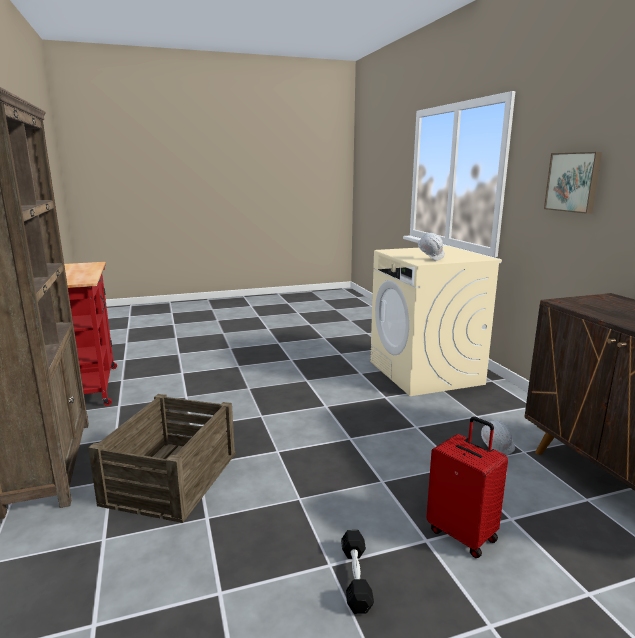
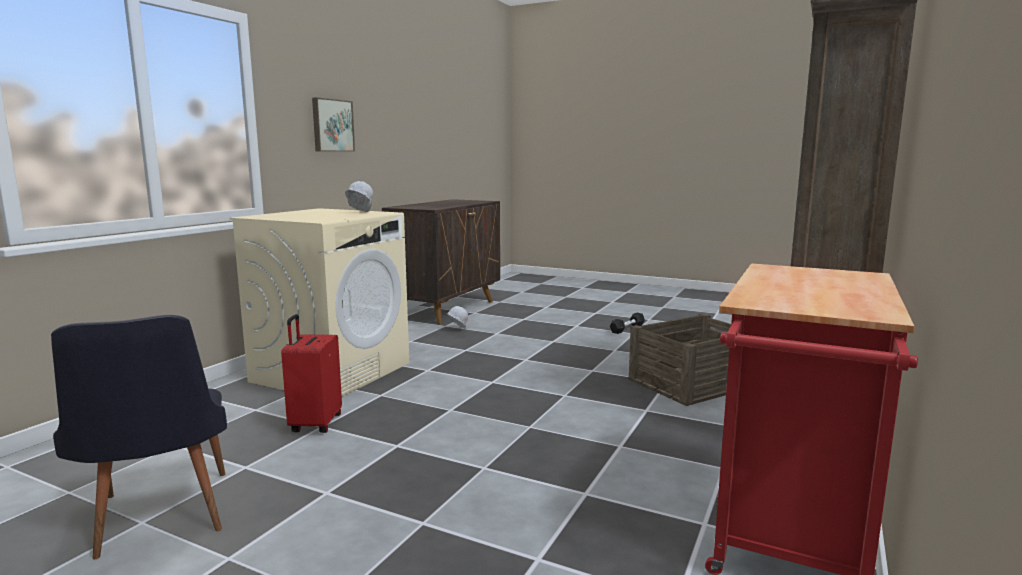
camera: 135 degrees left, 5 degrees down
red suitcase [426,416,508,558] -> red suitcase moved to [281,314,342,433]
none -> black chair [51,315,227,559]

